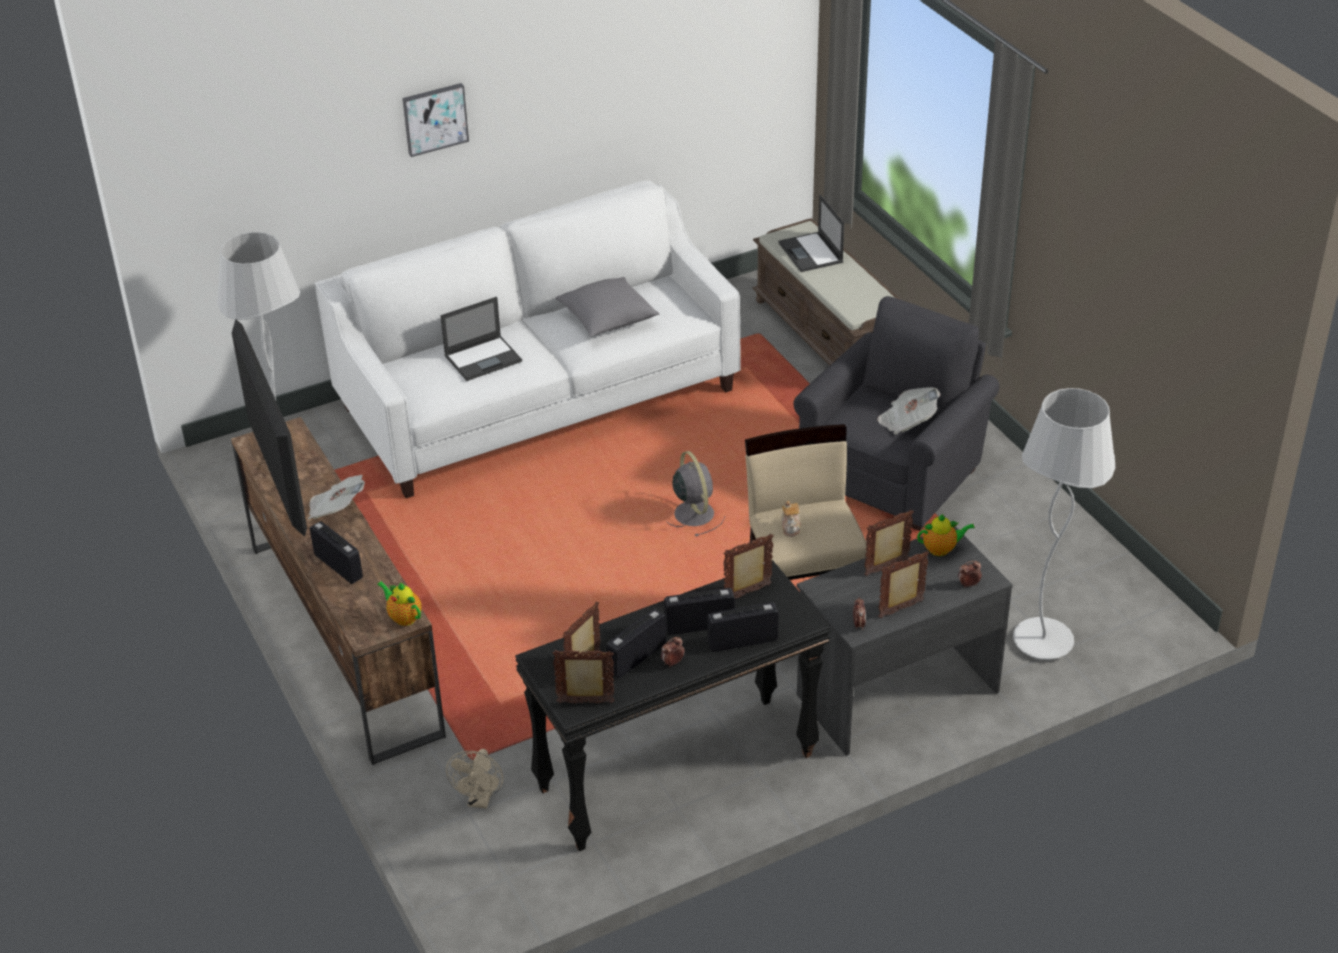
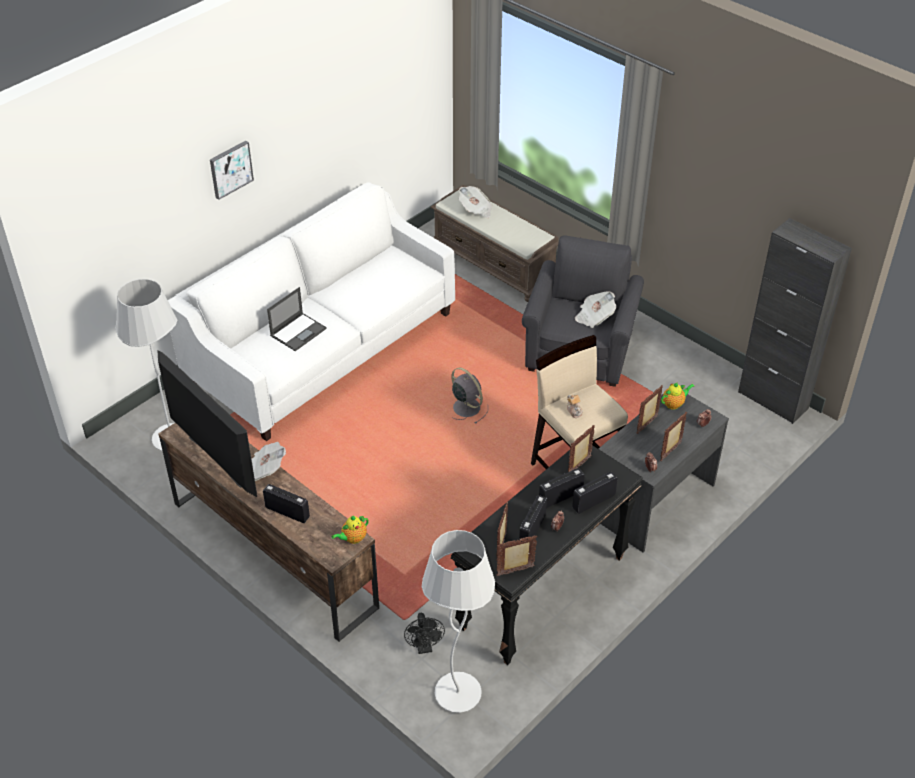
camera: 20 degrees left, 5 degrees up
teapot [377,581,421,626] -> teapot turned 60 degrees counterclockwise [331,516,369,544]
beige fan [446,749,503,809] -> black fan [404,613,445,654]
grey pillow [555,277,659,337] -> none
laptop [778,194,844,272] -> newspaper [459,186,493,218]
white floor lamp [1013,388,1115,660] -> white floor lamp moved to [422,530,495,713]
none -> black cabinet [738,218,852,424]

